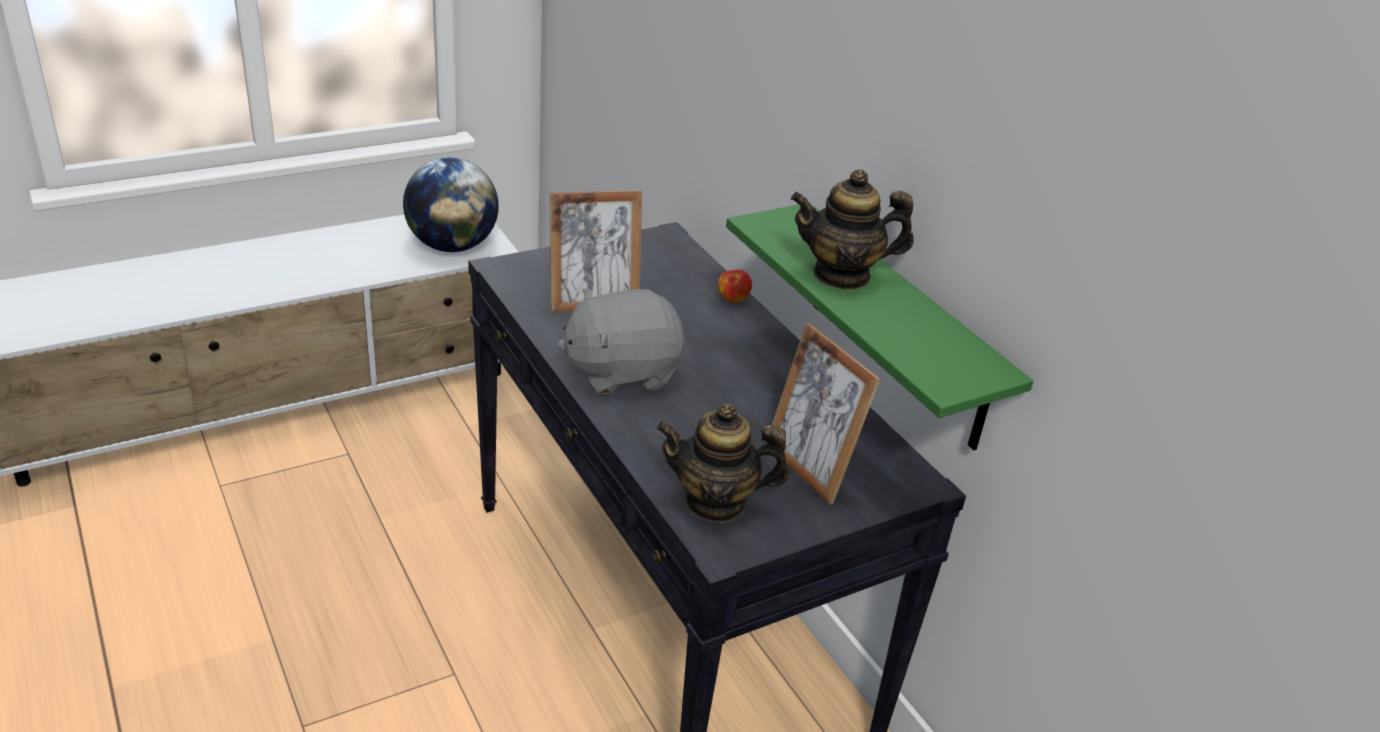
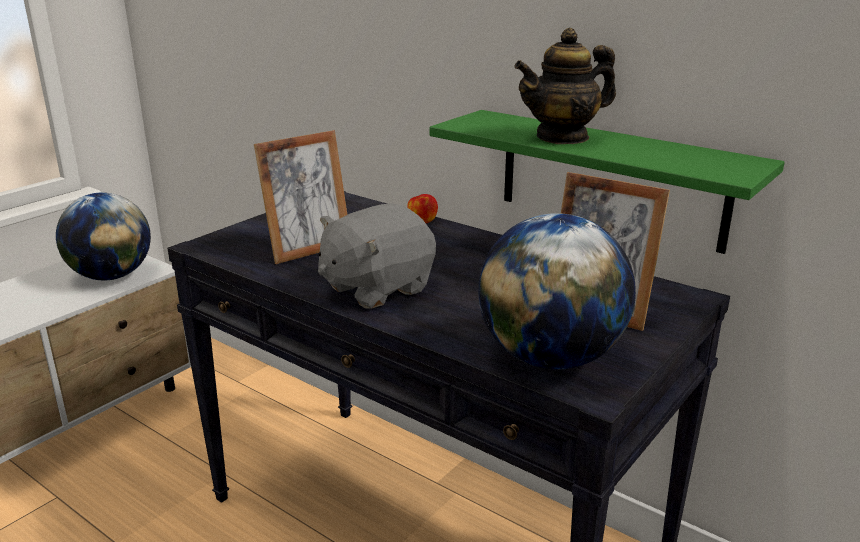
camera: 20 degrees left, 10 degrees down
teapot [656,403,789,523] -> globe [478,213,636,369]

